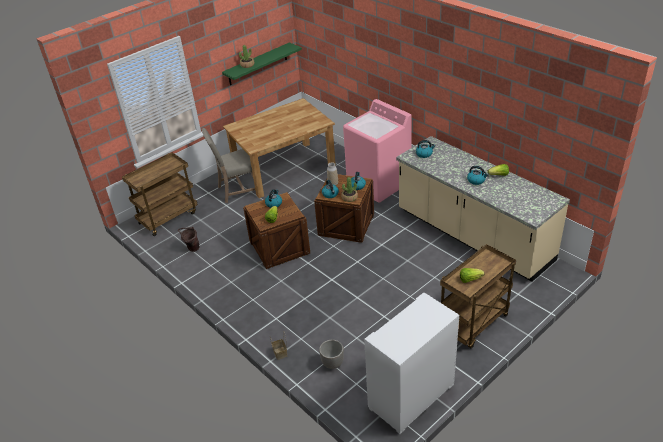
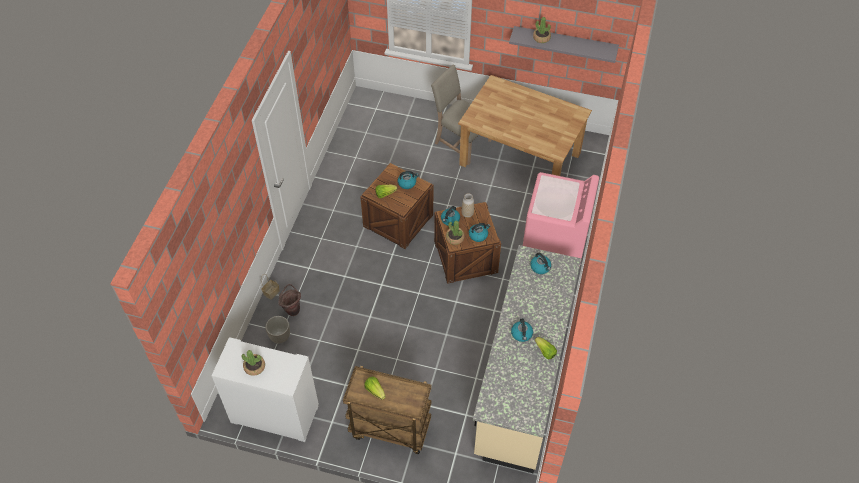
camera: 55 degrees right, 15 degrees up
brown cart [122,152,198,236] -> none
brown bucket [178,227,199,252] -> brown bucket moved to [278,284,301,316]
green shelf [222,42,302,85] -> grey shelf [509,26,619,63]
none -> potted plant [242,350,265,376]

